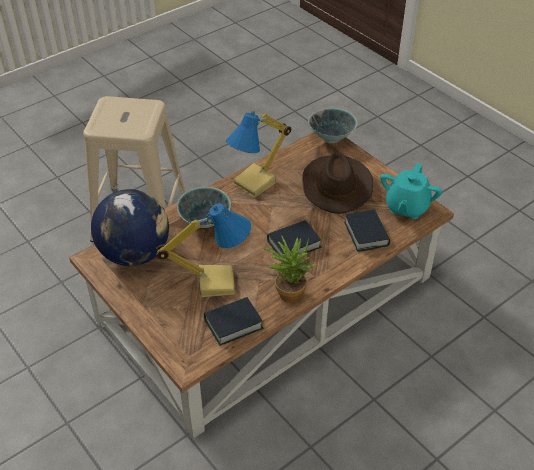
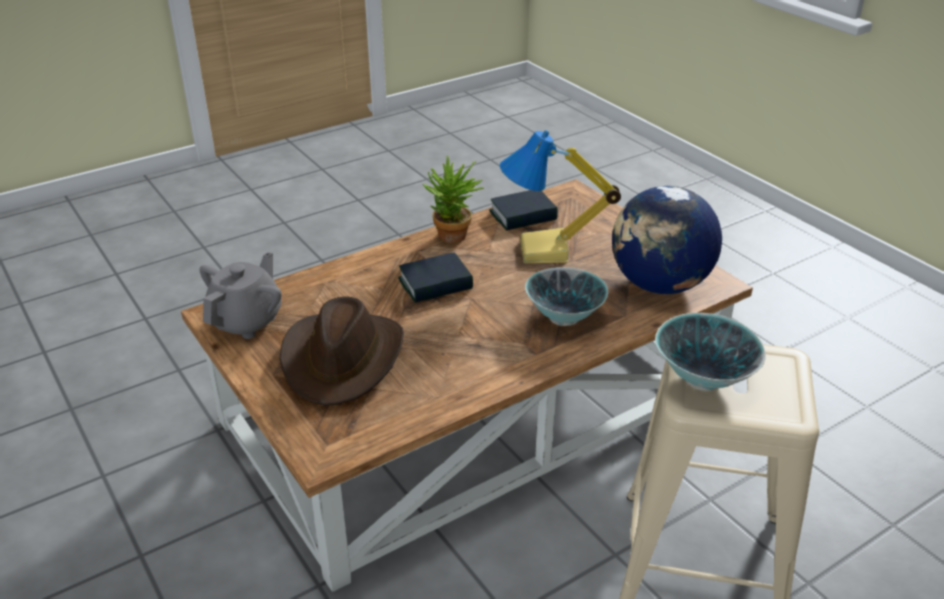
camera: 175 degrees left, 10 degrees down
table lamp [226,111,291,197] -> none
bowl [308,108,357,143] -> bowl moved to [655,313,766,391]
book [344,210,390,252] -> none
turquoise teapot [380,163,442,219] -> grey teapot [199,252,282,339]

